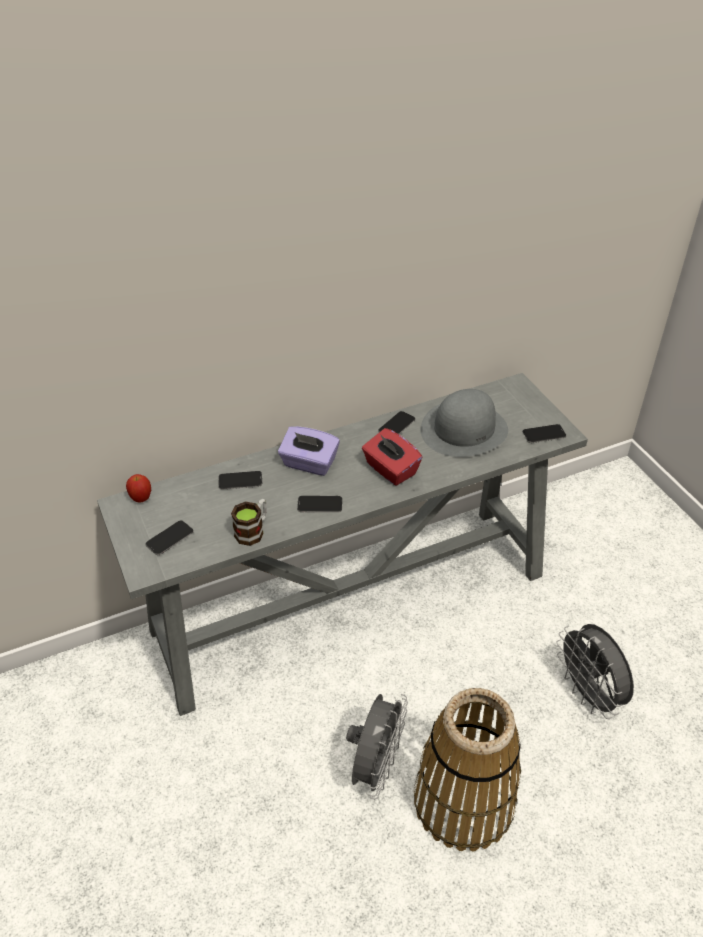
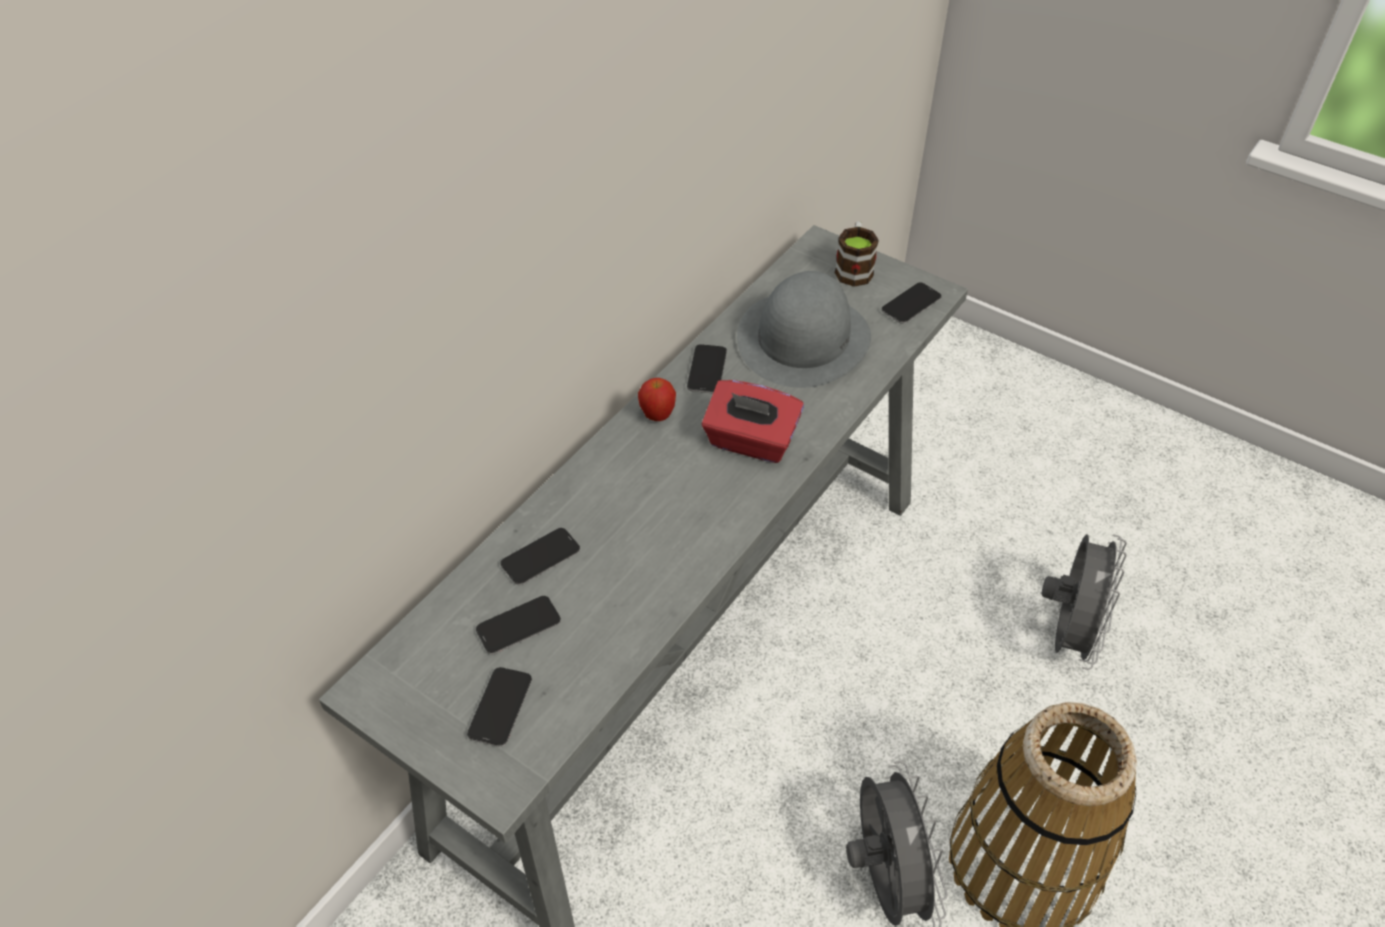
camera: 30 degrees left, 5 degrees up
apple [126,474,151,503] -> apple moved to [638,378,676,421]
mug [231,499,267,546] -> mug moved to [834,221,879,287]
purple tissue box [278,426,340,476] -> none
phone [297,496,342,513] -> phone moved to [476,596,561,655]
grey fan [556,624,634,719] -> grey fan turned 105 degrees counterclockwise [1041,534,1127,670]

